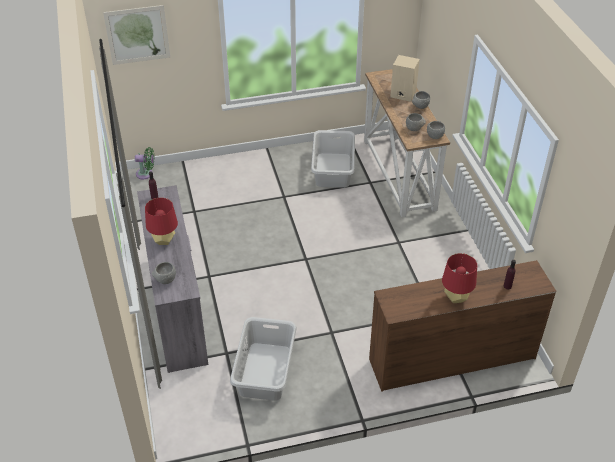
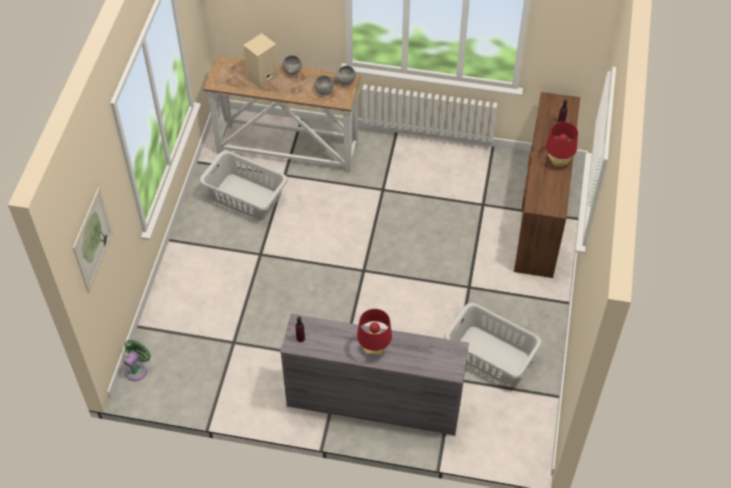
camera: 65 degrees left, 10 degrees up
grey bowl [152,262,176,284] -> none

